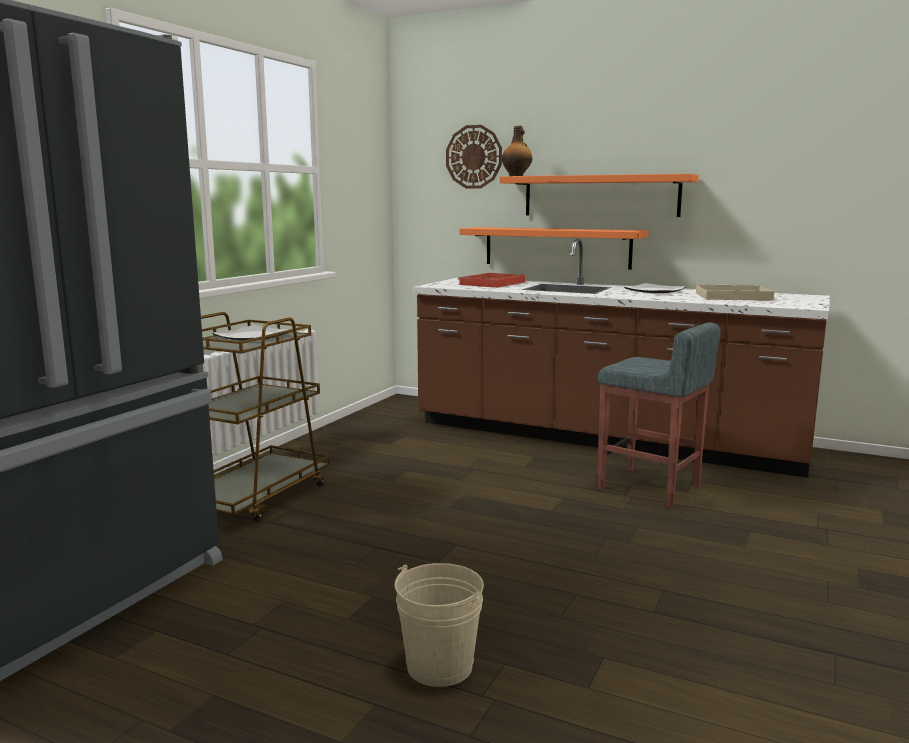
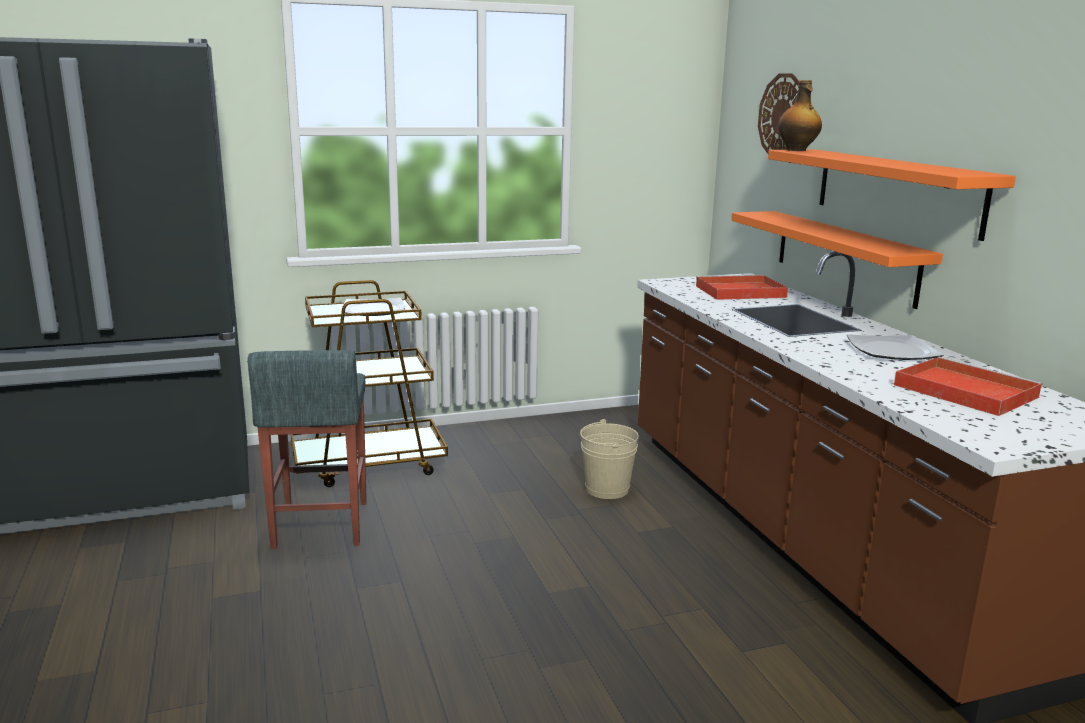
camera: 45 degrees right, 5 degrees up
beige bucket [395,563,484,687] -> beige bucket moved to [580,419,639,499]
grey stool [597,322,721,508] -> grey stool moved to [247,350,367,549]
beige tray [696,285,774,301] -> red tray [894,357,1043,416]

